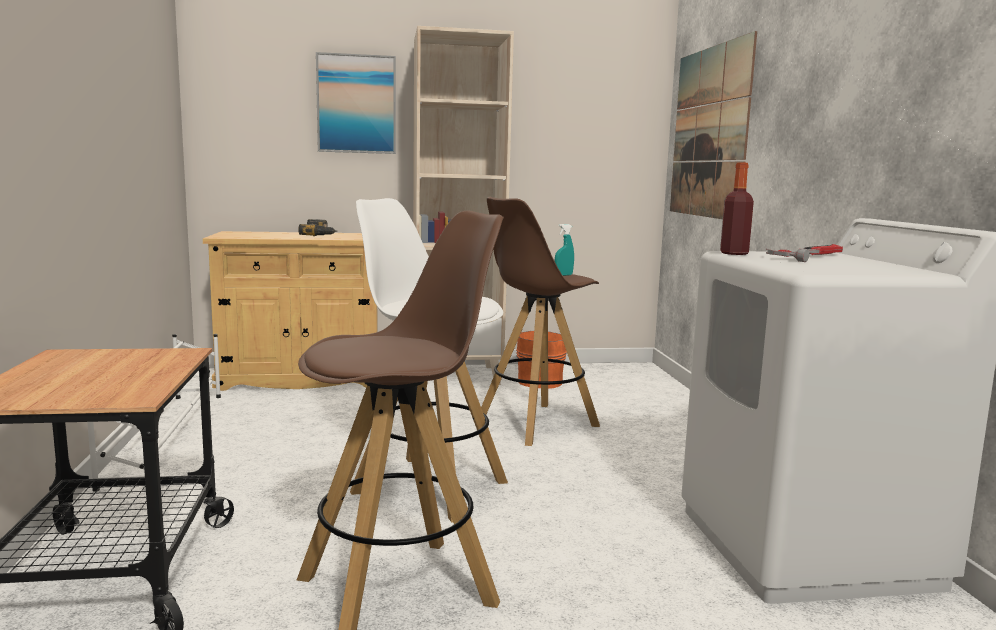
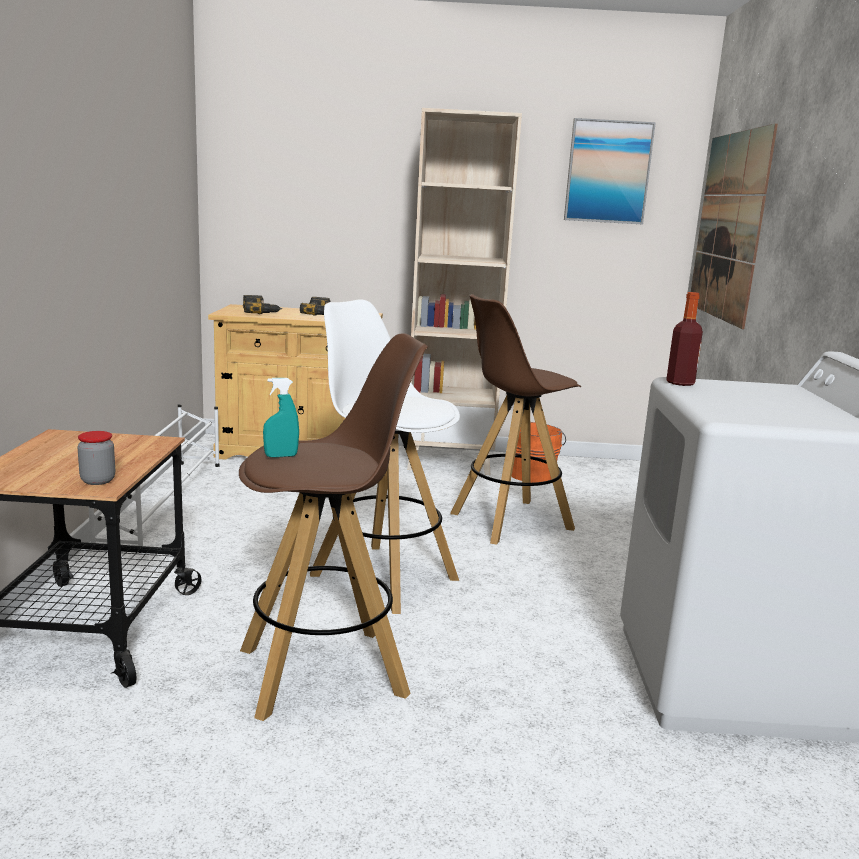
camera: 10 degrees right, 5 degrees up
picture [316,52,396,154] -> picture moved to [564,118,656,225]
turquoise spray bottle [555,224,574,276] -> turquoise spray bottle moved to [263,378,299,458]
hammer [766,244,843,262] -> none
none -> jar [77,431,115,485]
none -> power drill [243,295,282,314]

